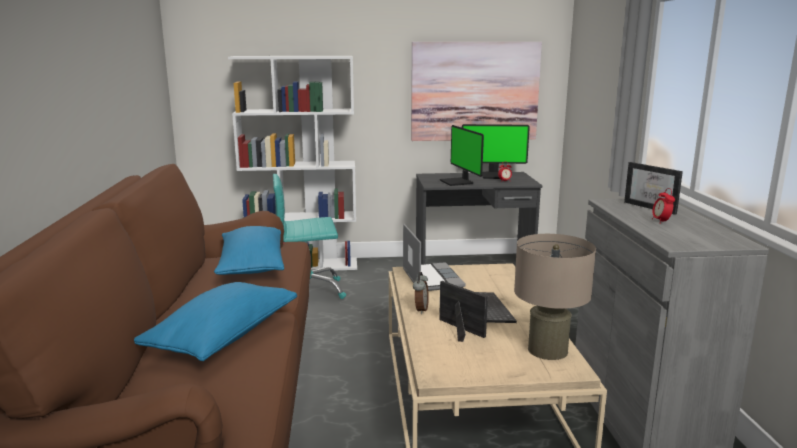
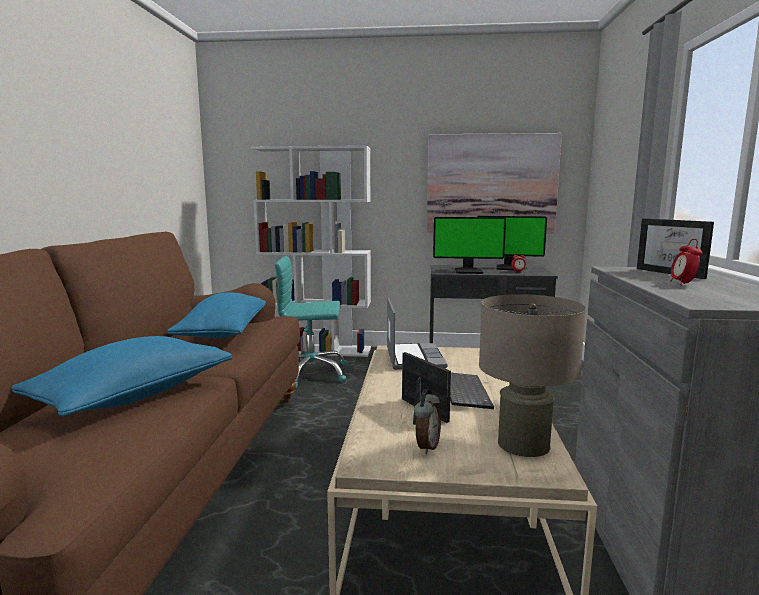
camera: 10 degrees right, 5 degrees down
alarm clock [413,272,429,314] -> alarm clock moved to [414,389,441,454]
monitor [440,125,484,186] -> monitor turned 75 degrees counterclockwise [433,217,506,274]

